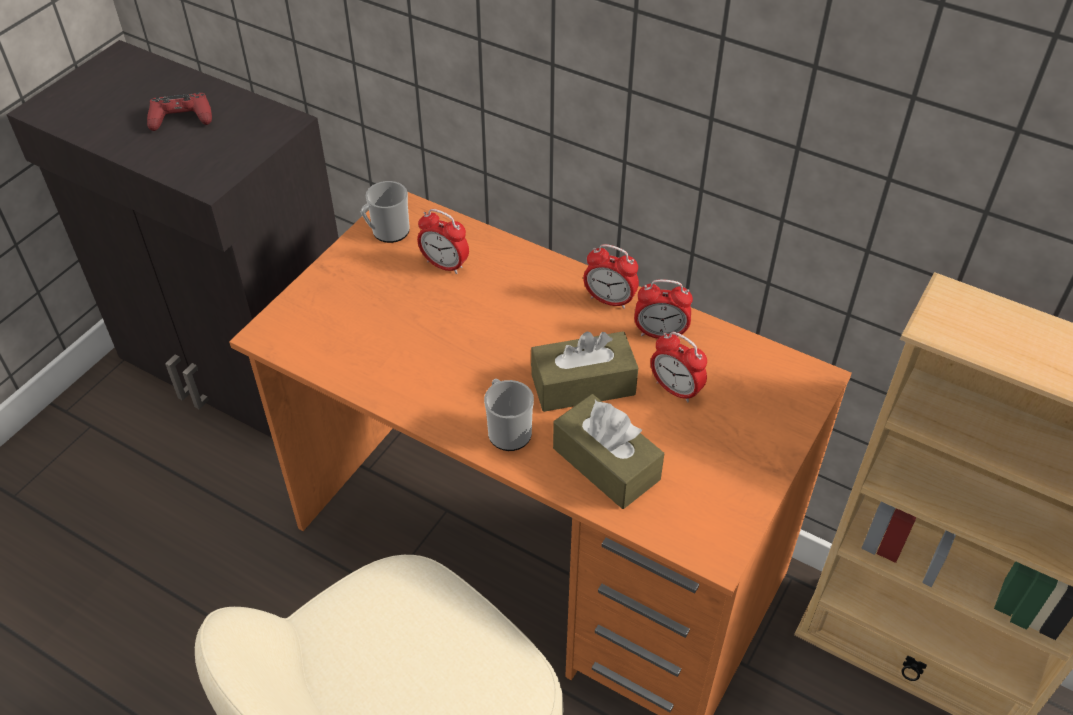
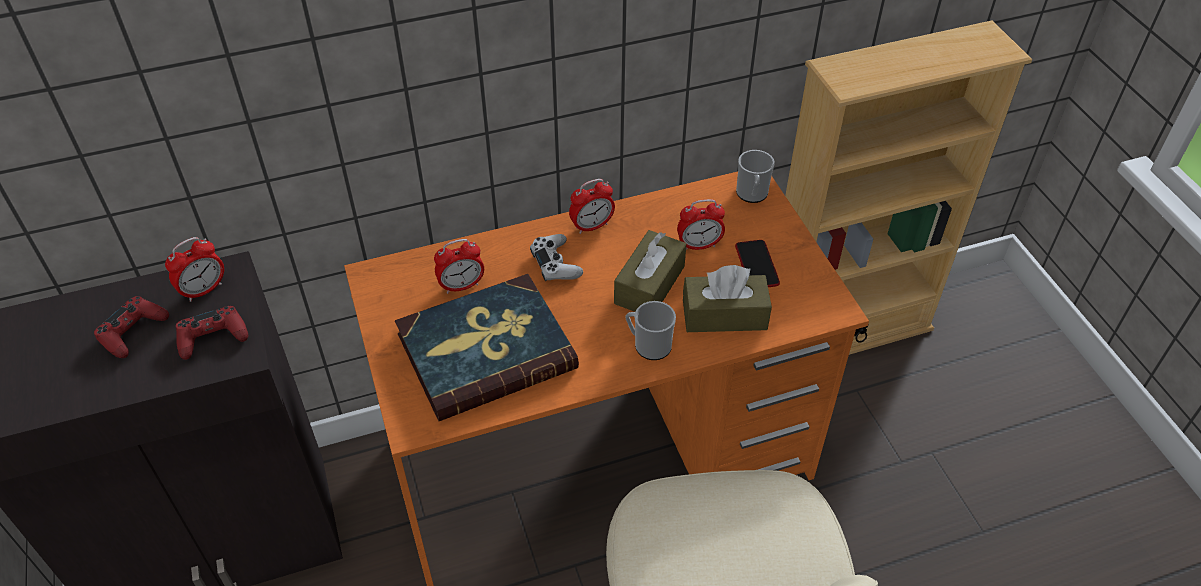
camera: 50 degrees left, 0 degrees up
mug [361,181,410,243] -> mug moved to [736,150,775,203]
alarm clock [634,279,693,339] -> alarm clock moved to [165,237,224,302]
none -> red game controller [176,306,248,360]
none -> book [395,274,579,421]
none -> white game controller [530,234,583,281]
none -> phone [735,240,780,287]

